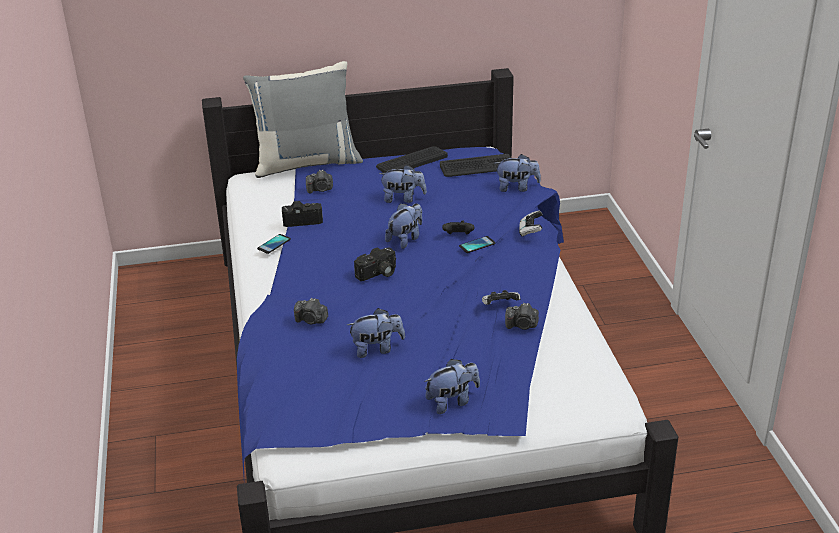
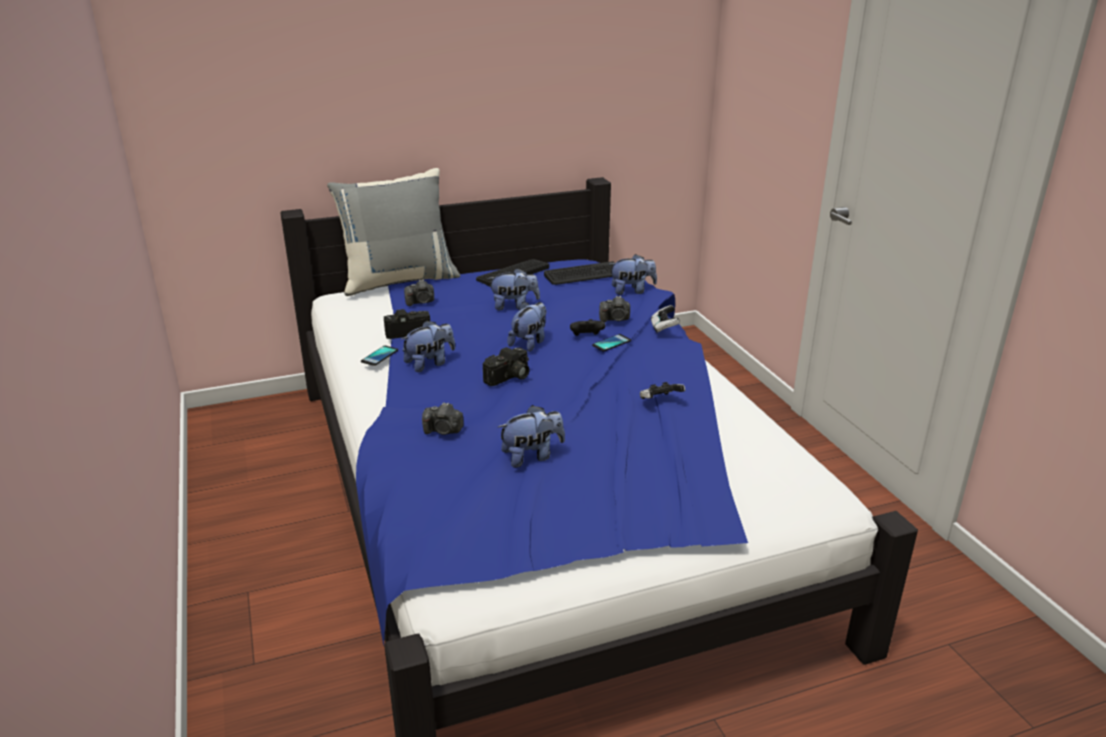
camera: 10 degrees left, 5 degrees down
plush toy [424,359,480,414] -> plush toy moved to [401,320,455,372]
camera [505,303,539,330] -> camera moved to [599,296,630,322]

